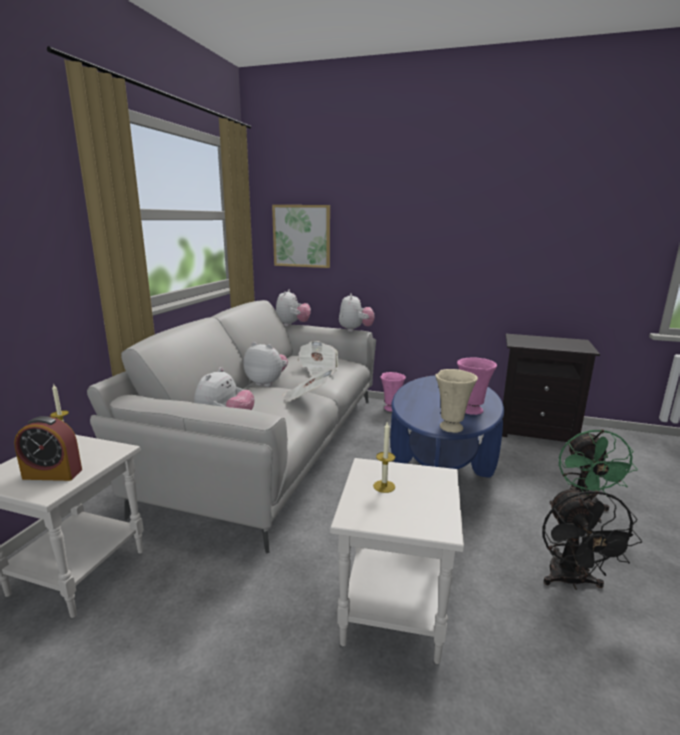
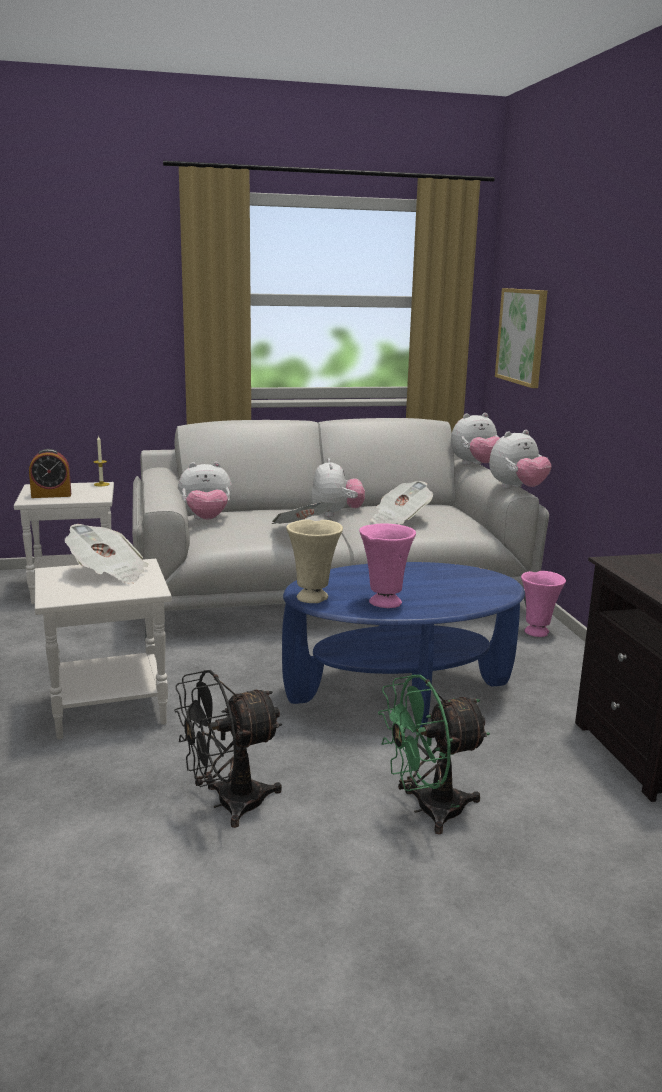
camera: 60 degrees right, 0 degrees up
alarm clock [14,416,82,481] -> alarm clock turned 75 degrees counterclockwise [29,449,71,498]
candle [373,421,395,493] -> newspaper [65,524,149,584]

